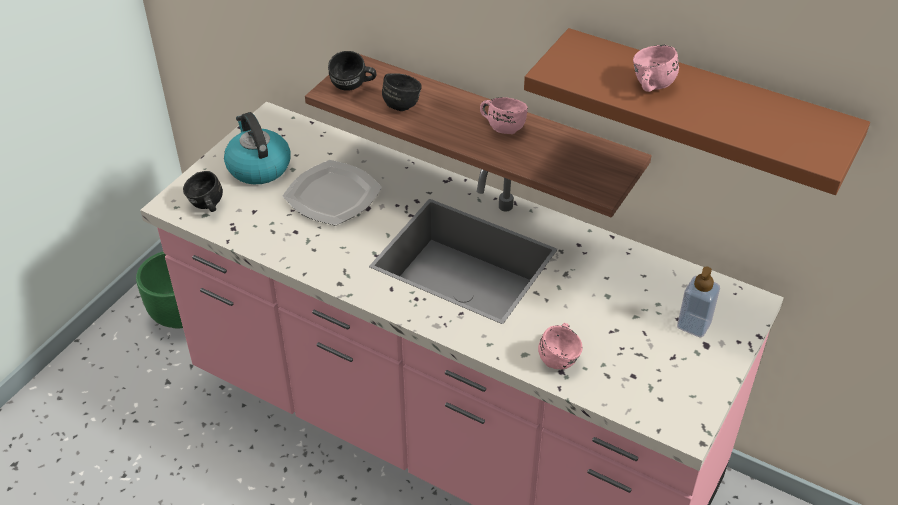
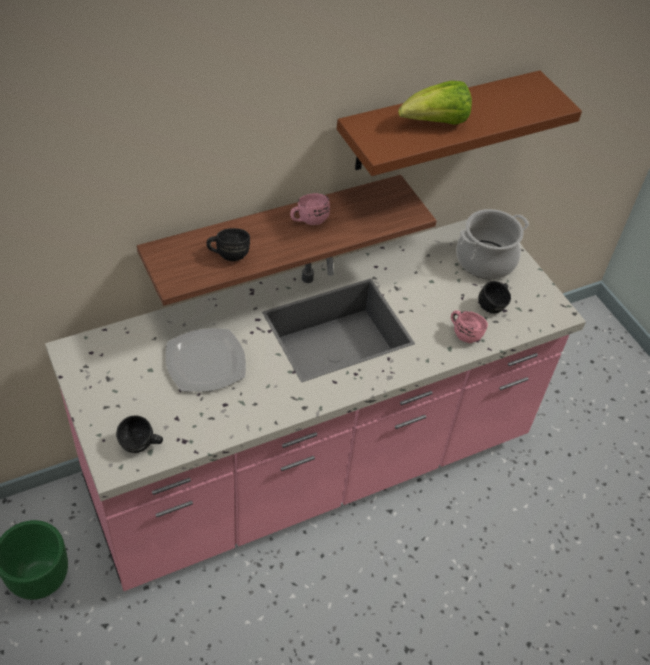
camera: 60 degrees left, 5 degrees up
kettle [224,112,291,184] -> none
black mug [328,51,377,91] -> black mug moved to [479,281,511,313]
pink mug [633,45,679,92] -> lettuce [398,81,472,125]
soap dispenser [677,267,720,337] -> cooking pot [456,209,529,279]

